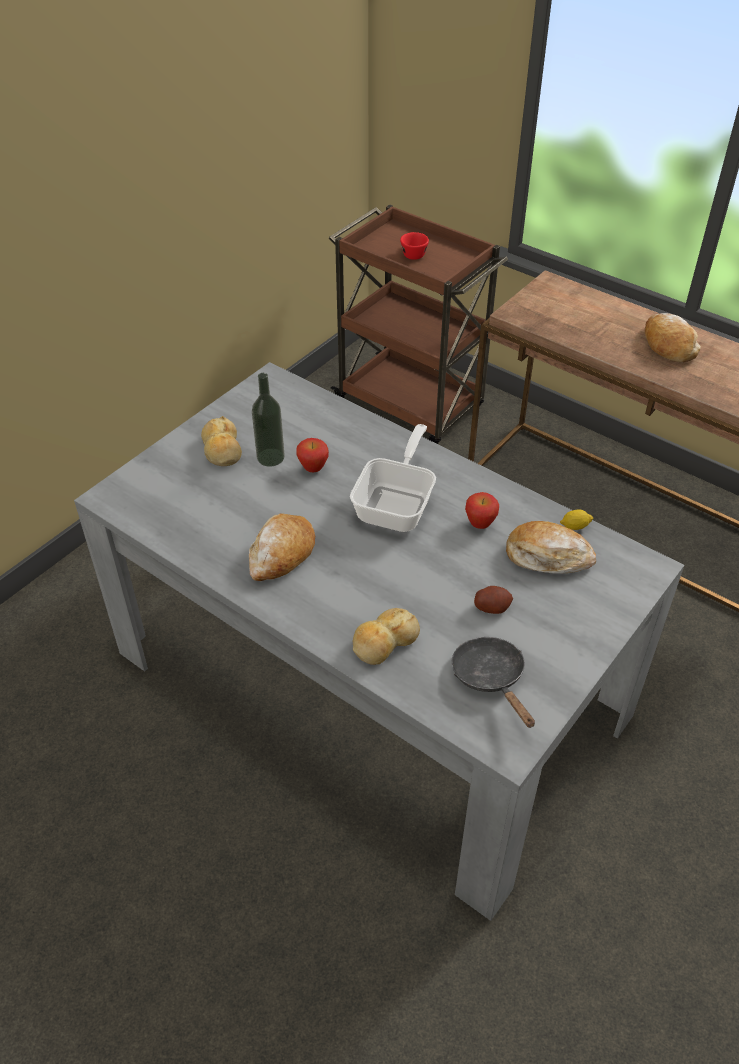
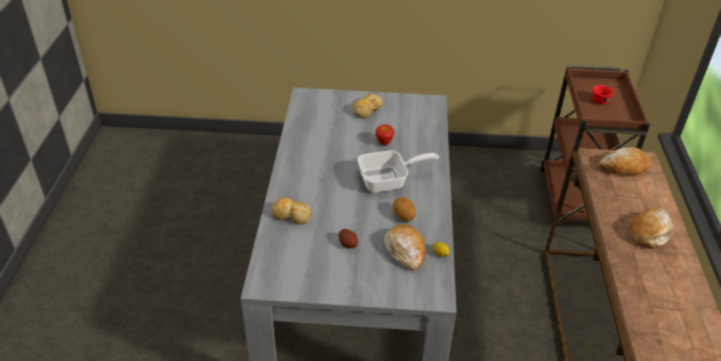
camera: 55 degrees right, 5 degrees down
bread [249,514,315,581] -> bread moved to [599,147,651,175]
bottle [252,373,285,467] -> none
black frying pan [451,637,535,728] -> none
apple [465,492,499,529] -> potato [393,197,416,222]

